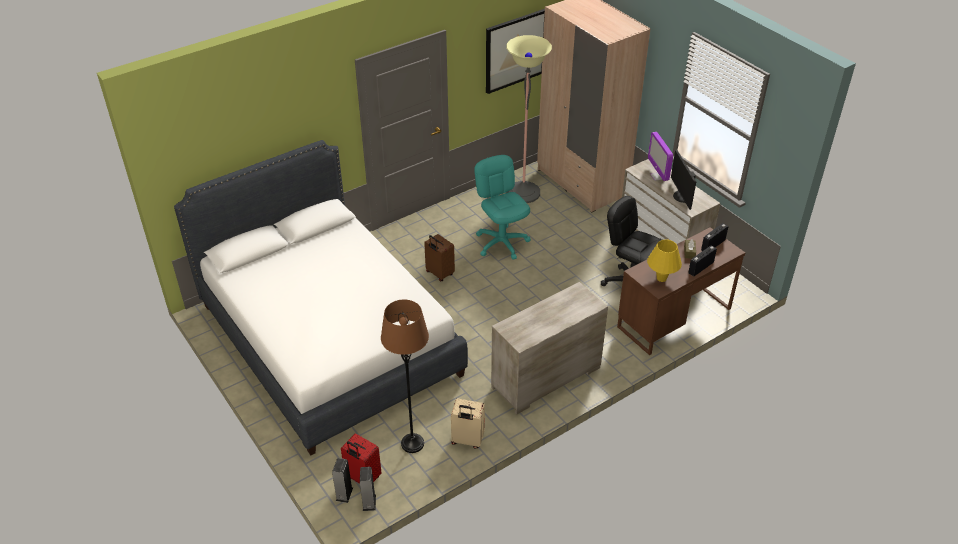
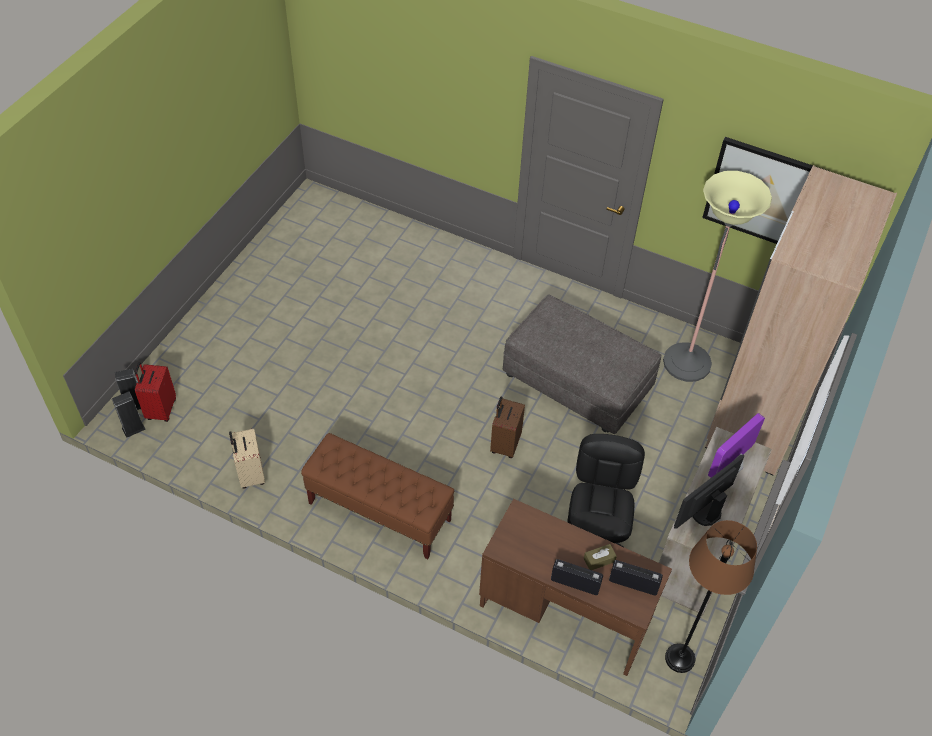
camera: 60 degrees right, 10 degrees up
white bed [174,140,468,455] -> none
brown floor lamp [381,299,429,453] -> brown floor lamp moved to [665,520,757,673]
brown suitcase [424,234,455,281] -> brown suitcase moved to [490,396,525,458]
turquoise office chair [474,155,531,260] -> grey ottoman [503,294,661,434]
beige dresser [491,282,608,414] -> brown bench [301,433,454,559]
yellow table lamp [647,239,682,282] -> none

